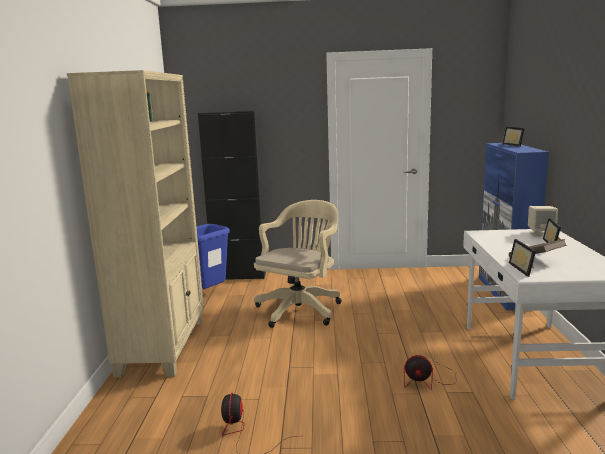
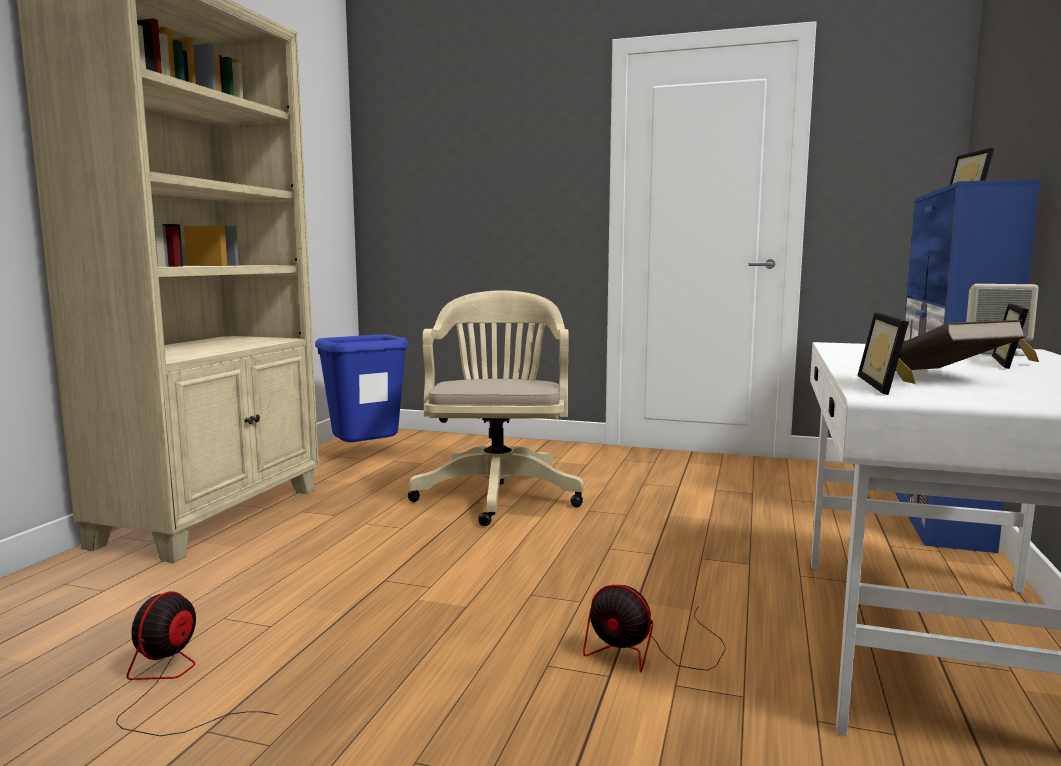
camera: 15 degrees right, 5 degrees down
black cabinet [198,110,266,280] -> none
beige office chair [254,200,342,328] -> beige office chair turned 45 degrees counterclockwise [408,290,584,526]

